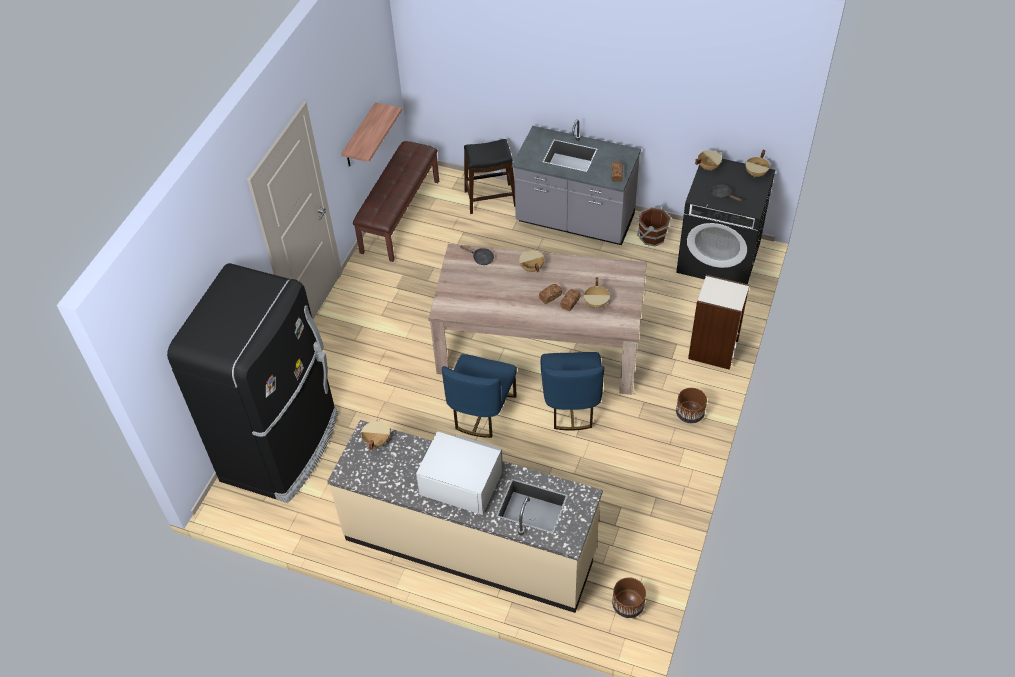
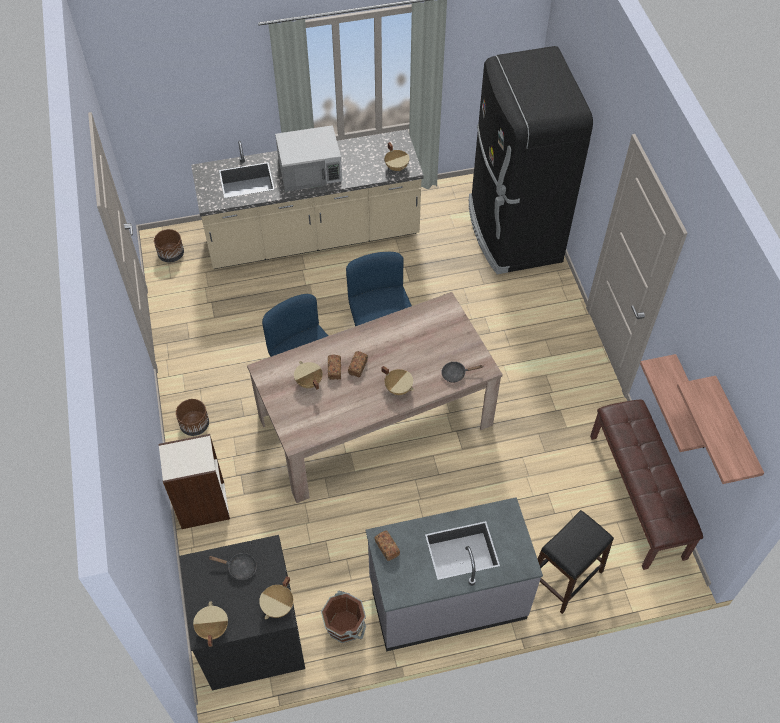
camera: 145 degrees right, 5 degrees up
none -> shelf [677,376,764,484]

